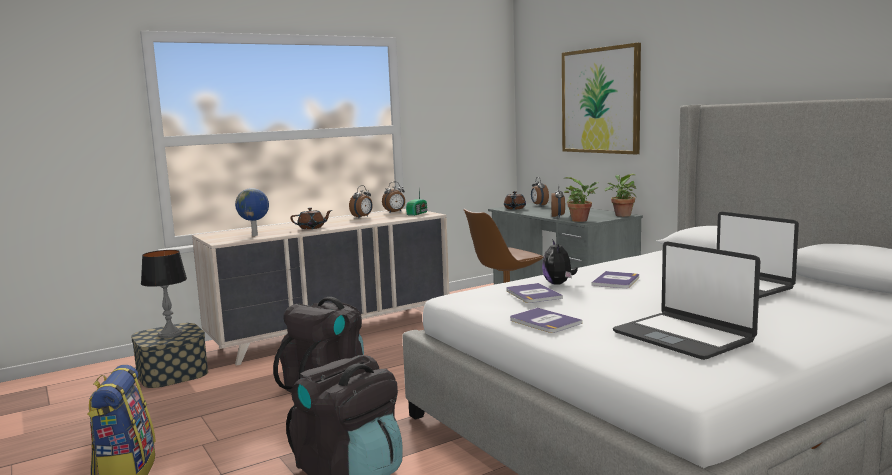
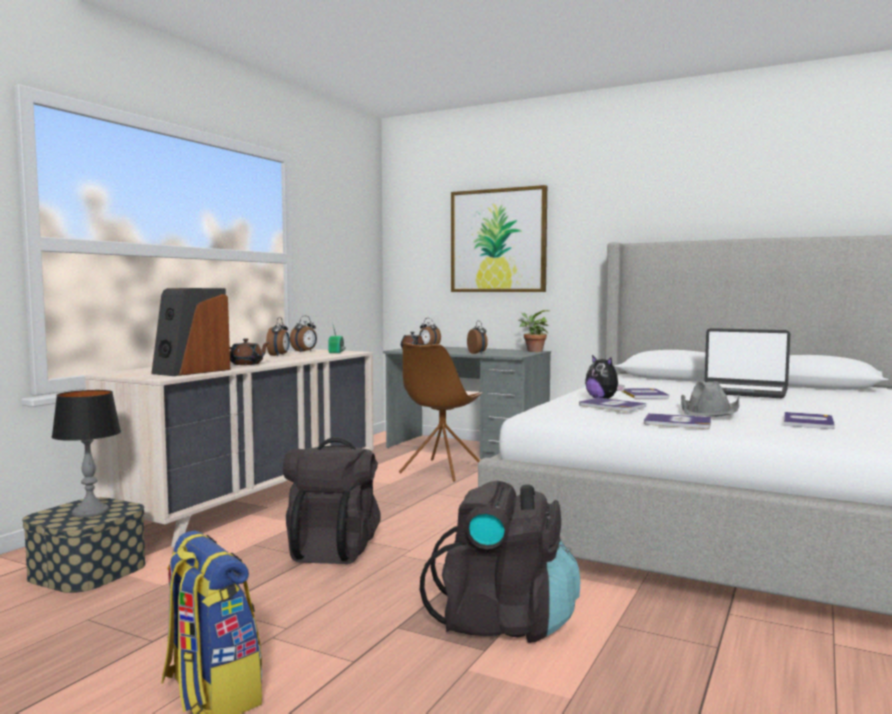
camera: 30 degrees left, 5 degrees down
globe [235,188,269,236] -> speaker [151,288,230,376]
potted plant [563,177,599,222] -> none
laptop [613,241,760,360] -> book [784,412,835,429]
none -> grey hat [681,381,739,417]

